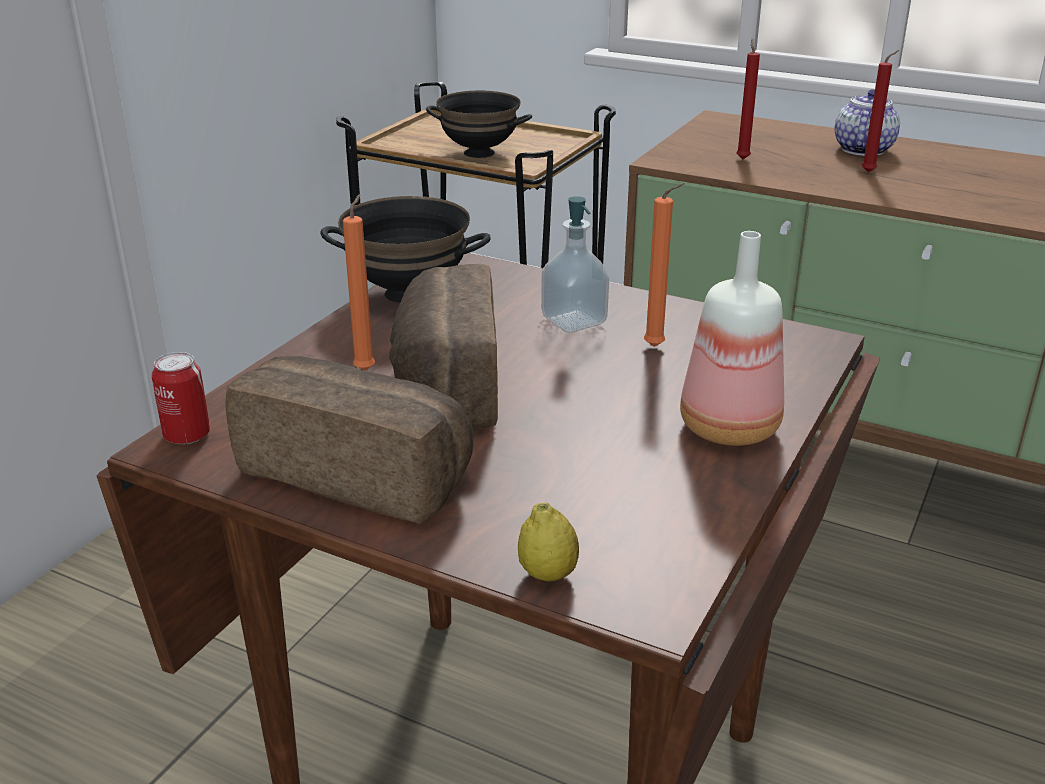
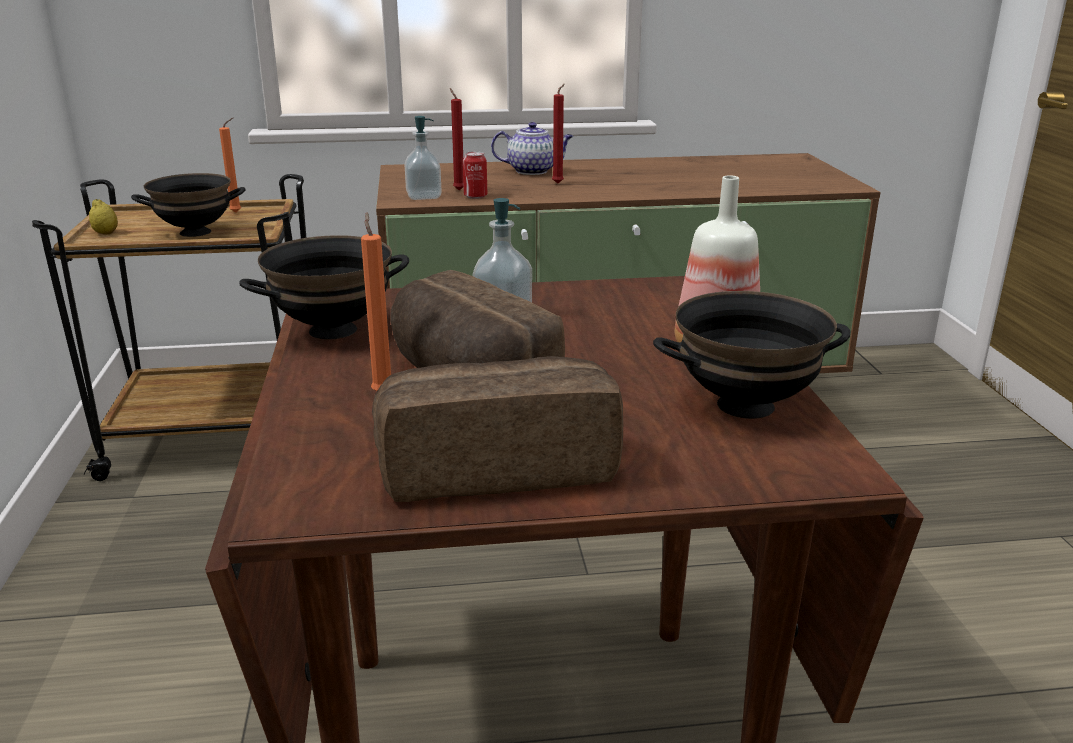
camera: 35 degrees left, 5 degrees down
can [152,352,210,445] -> can moved to [463,151,487,199]
lemon [518,502,579,582] -> lemon moved to [89,199,118,234]
orange candle [644,183,684,347] -> orange candle moved to [219,118,241,213]
teapot [835,89,900,156] -> teapot turned 105 degrees clockwise [491,122,573,175]
none -> soap dispenser [405,116,442,200]
none -> black bowl [653,291,850,419]

